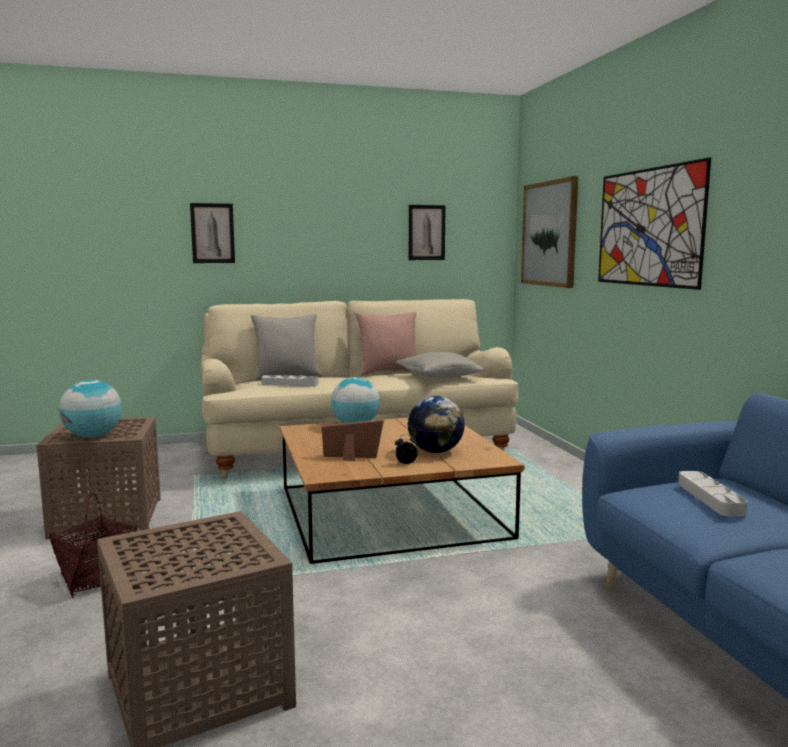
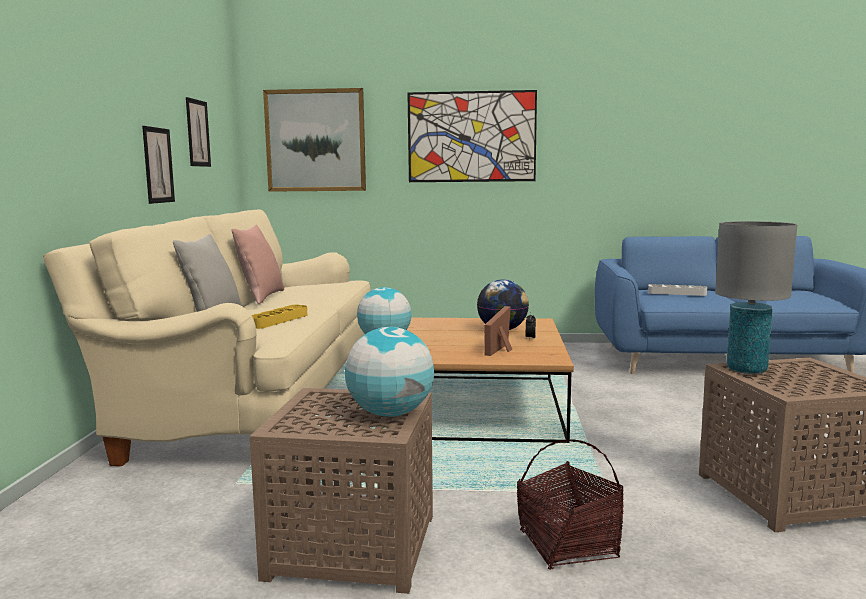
camera: 70 degrees left, 0 degrees up
picture [190,203,235,263] -> picture moved to [142,126,175,204]
grey tray [262,375,319,387] -> yellow tray [252,305,307,329]
grey pillow [395,352,485,378] -> none
none -> grey table lamp [715,221,797,374]

